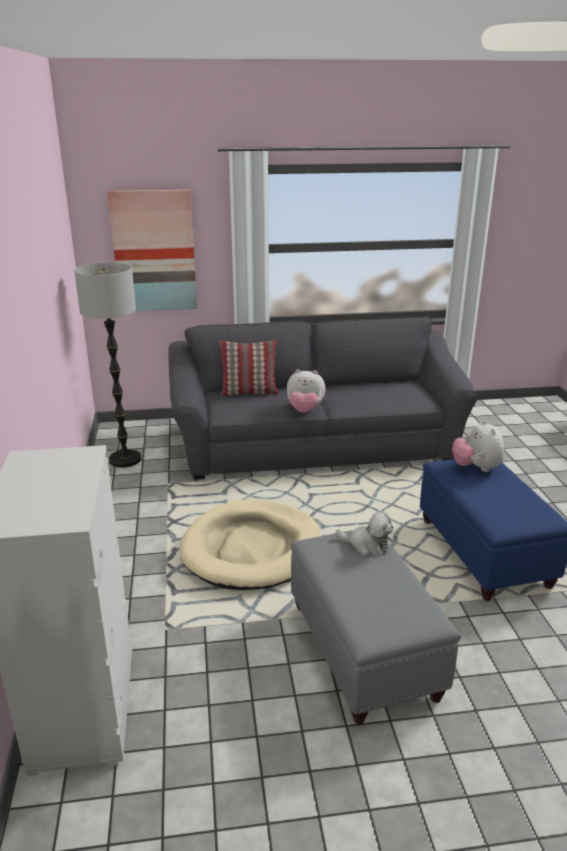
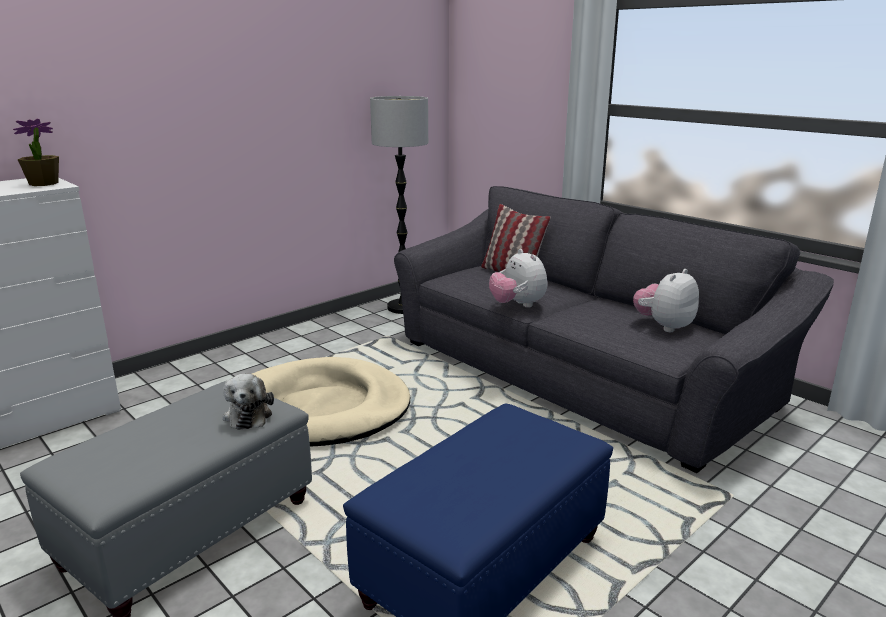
camera: 55 degrees right, 5 degrees down
picture [107,190,197,311] -> none
plush toy [452,420,504,472] -> plush toy moved to [633,269,699,332]
none -> potted plant [13,119,59,186]

